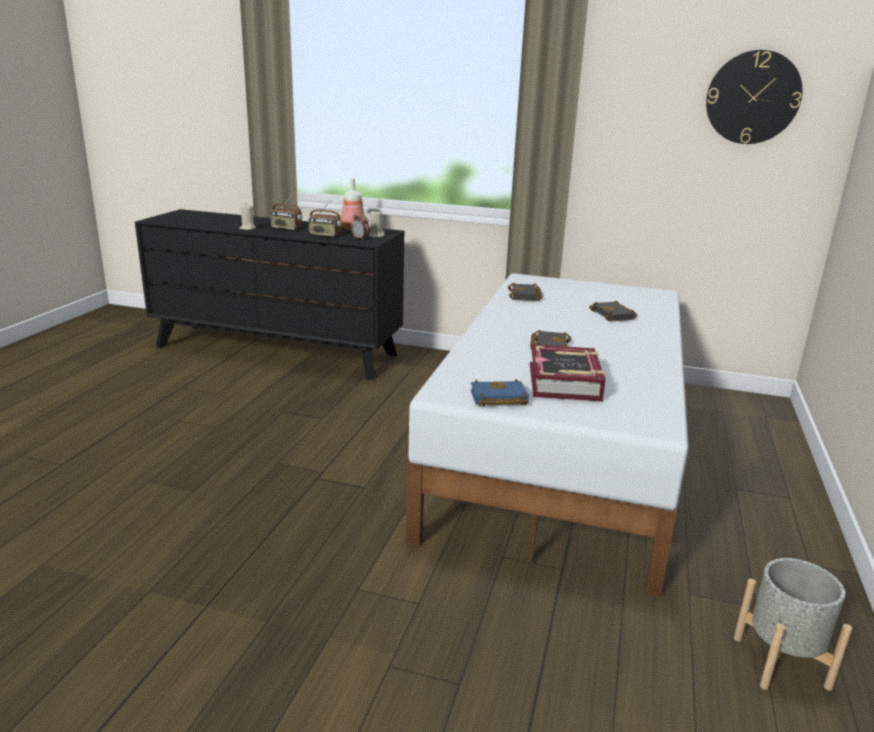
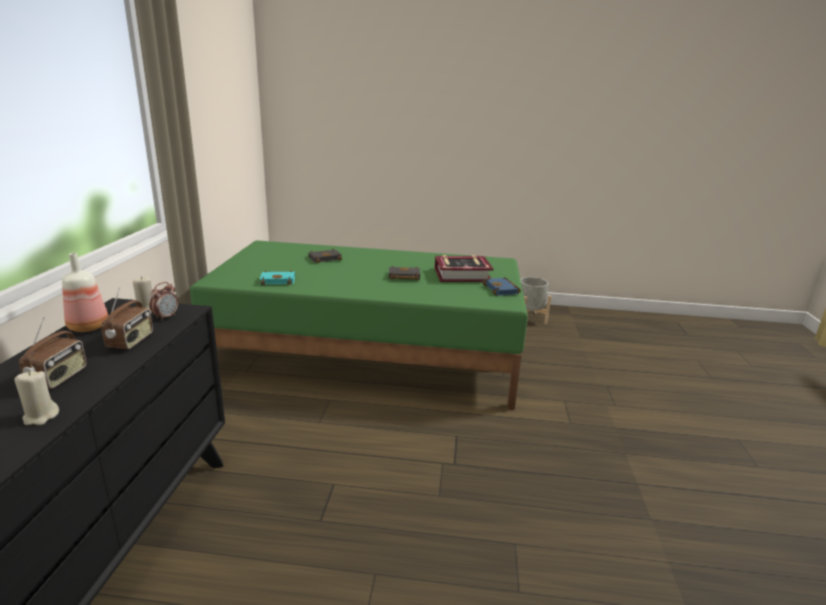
camera: 100 degrees left, 0 degrees up
white bed [406,273,689,597] -> green bed [190,241,528,410]
black book [508,283,543,301] -> turquoise book [260,270,295,285]
wall clock [706,50,802,144] -> none

